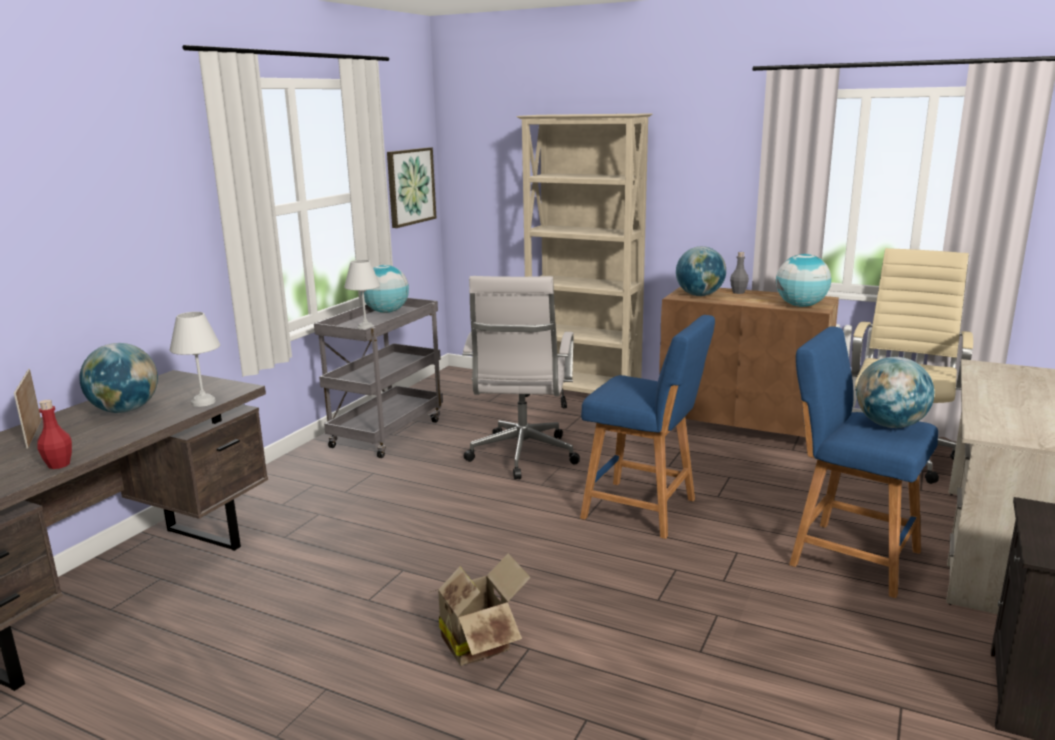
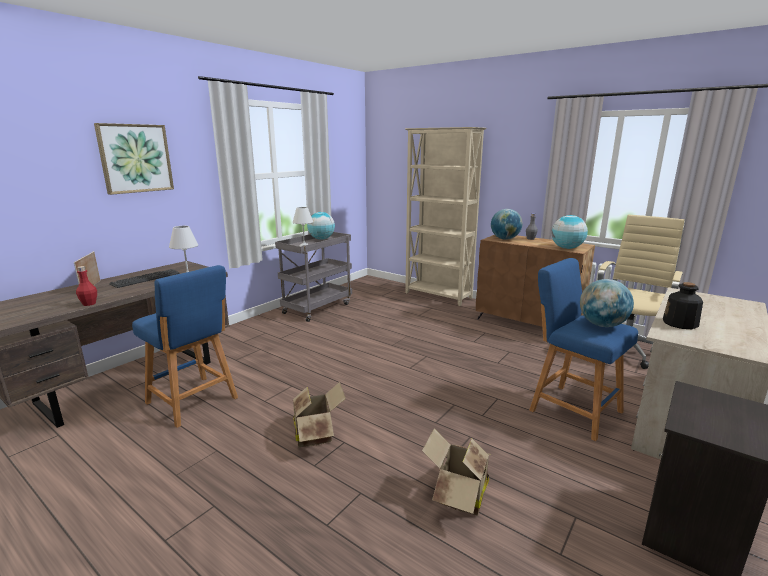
camera: 10 degrees right, 0 degrees up
globe [79,343,158,413] -> keyboard [109,269,180,288]
picture [387,147,436,228] -> picture moved to [94,123,174,195]
white office chair [462,276,580,480] -> none
blue stool [580,315,715,539] -> blue stool moved to [132,265,238,428]
none -> cardboard box [422,429,492,515]
none -> bottle [663,282,703,329]

